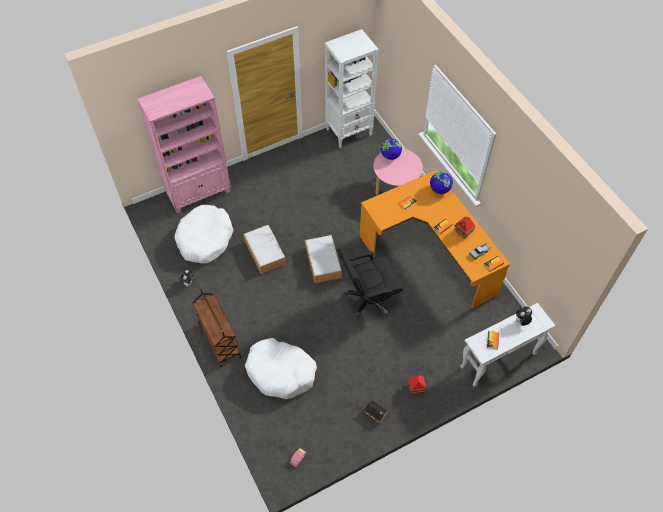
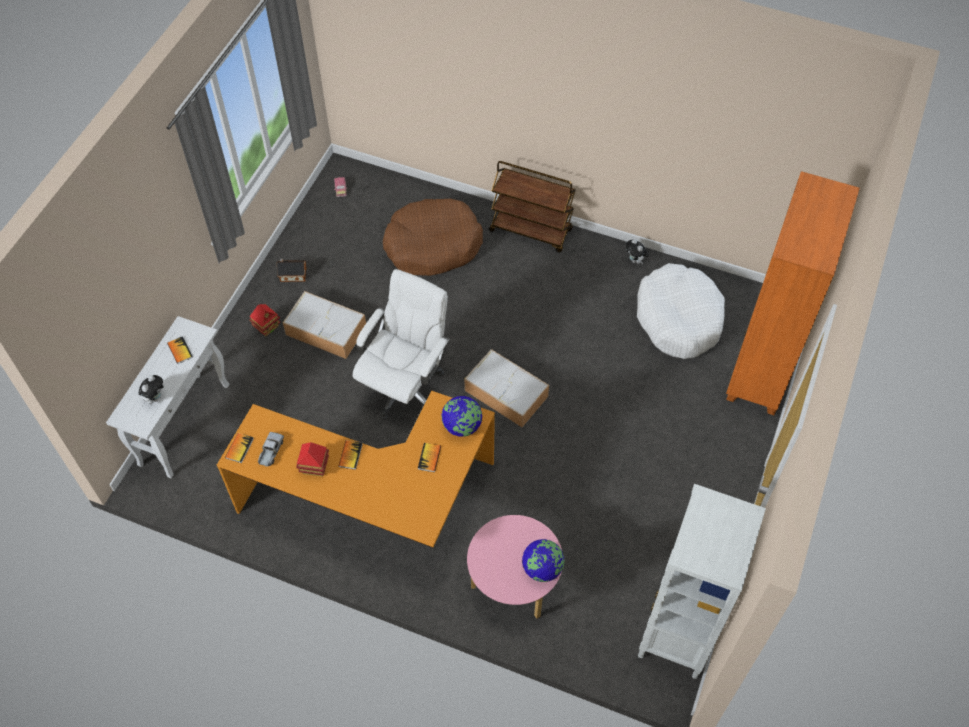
camera: 140 degrees right, 0 degrees up
pink bookcase [138,76,231,213] -> orange bookcase [726,171,860,415]
storage box [244,225,286,274] -> storage box moved to [283,291,366,359]
white dog bed [245,338,317,399] -> brown dog bed [383,199,483,276]
black office chair [338,248,403,320] -> white office chair [353,269,450,421]
globe [430,171,453,194] -> globe moved to [441,396,482,437]

